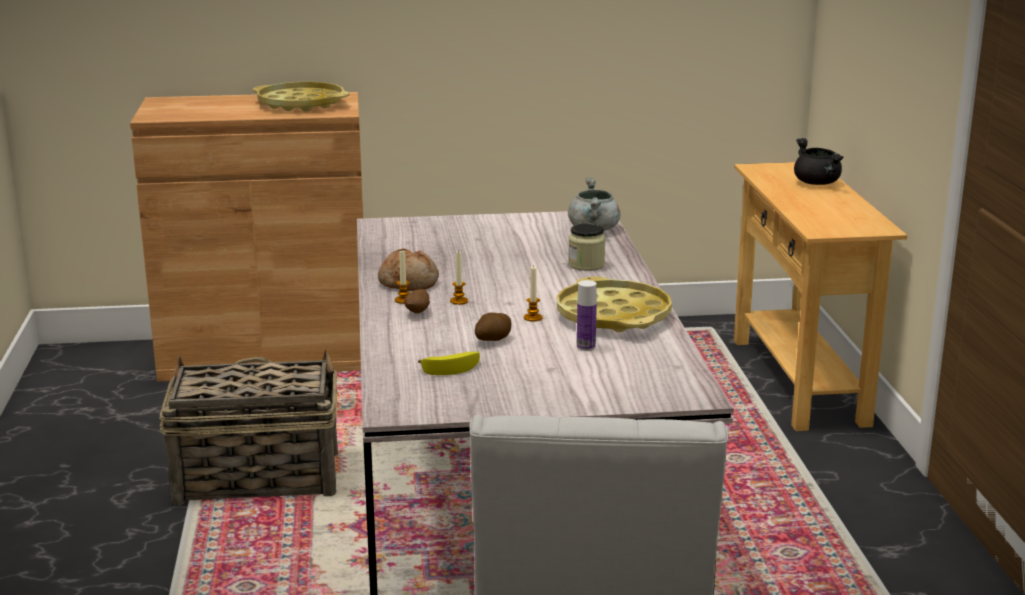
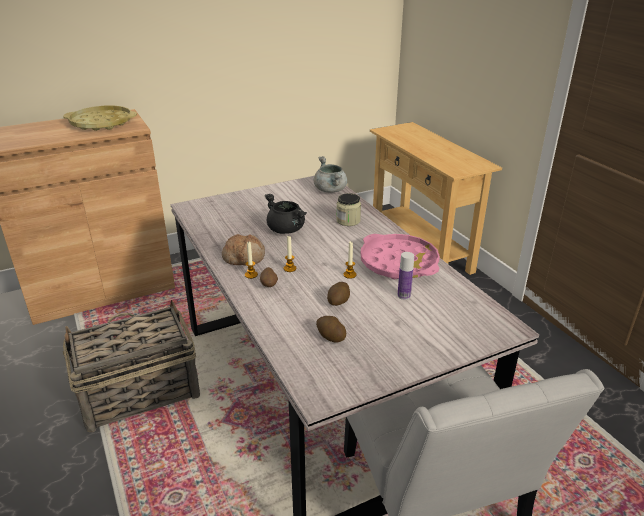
camera: 20 degrees left, 10 degrees up
banana [418,352,480,375] -> potato [316,316,346,342]
yellow tray [557,276,672,332] -> pink tray [361,234,440,279]
black cooking pot [794,138,844,185] -> black cooking pot moved to [265,194,307,234]

